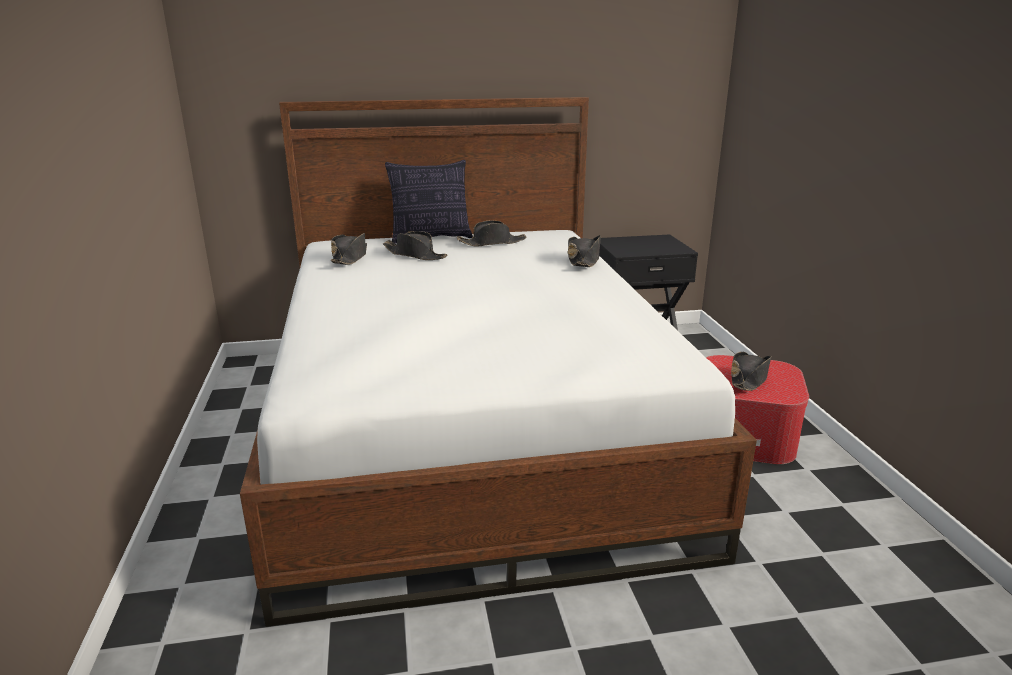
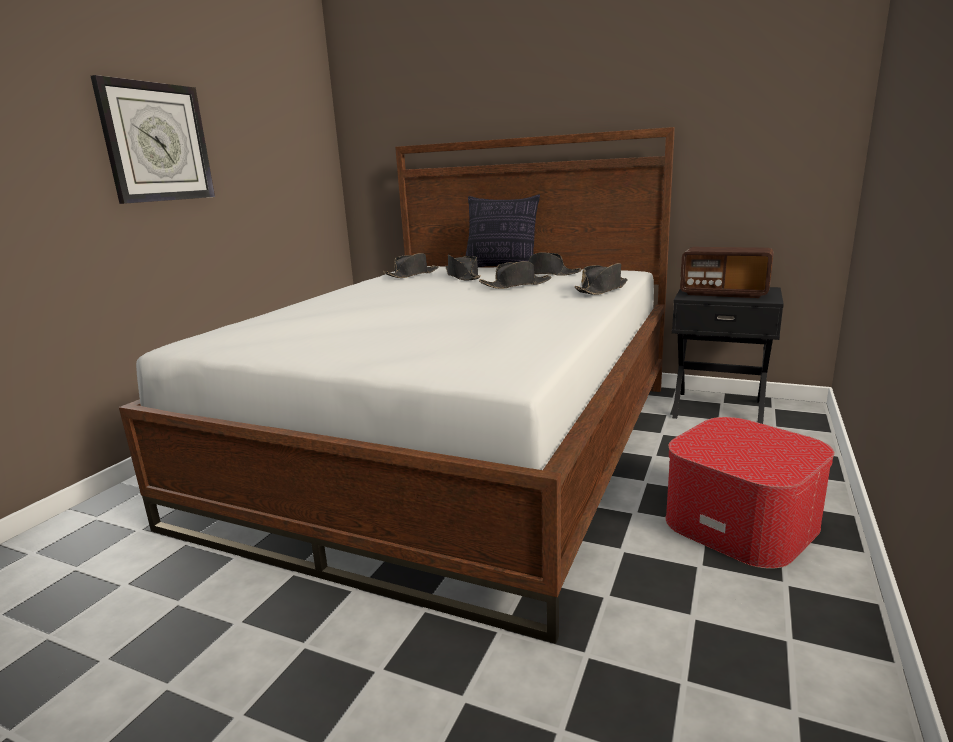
camera: 35 degrees right, 5 degrees down
black hat [731,352,772,391] -> black hat moved to [479,261,552,289]
none -> wall clock [91,75,215,204]
none -> radio [680,247,774,298]

